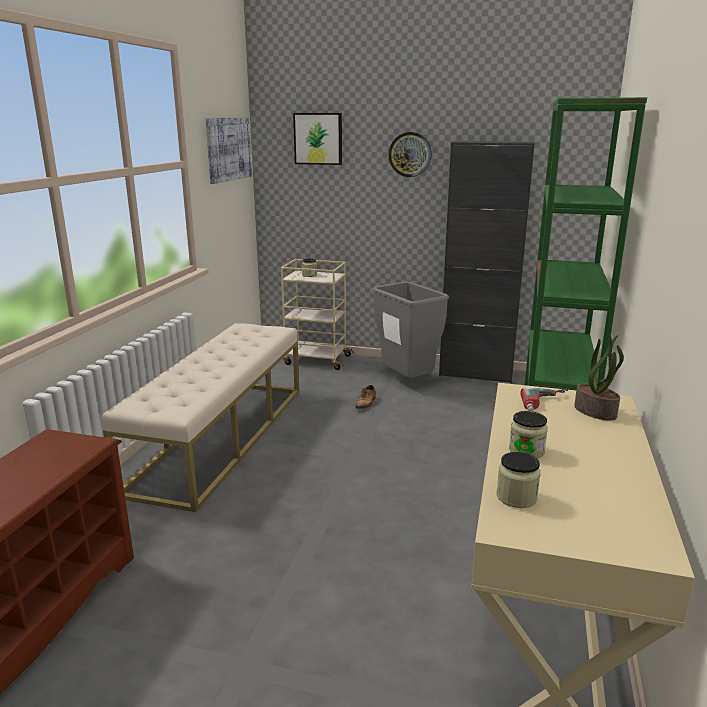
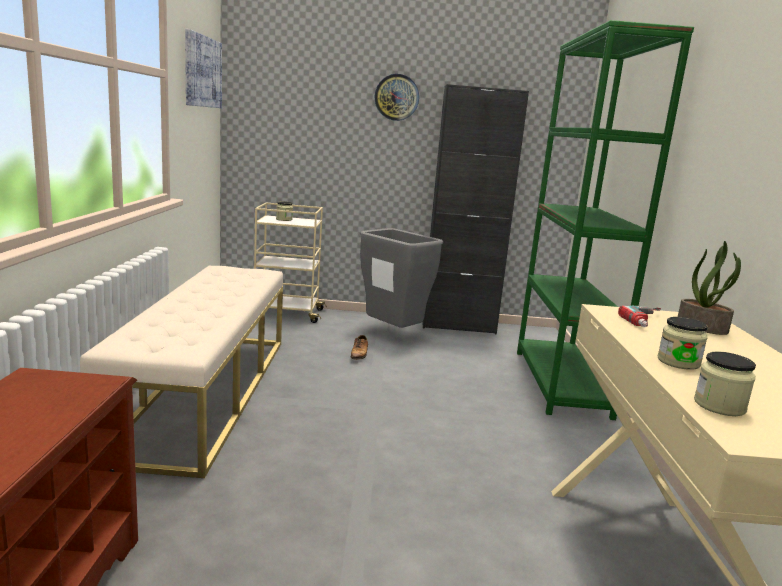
camera: 15 degrees left, 5 degrees down
picture [293,113,342,165] -> none

